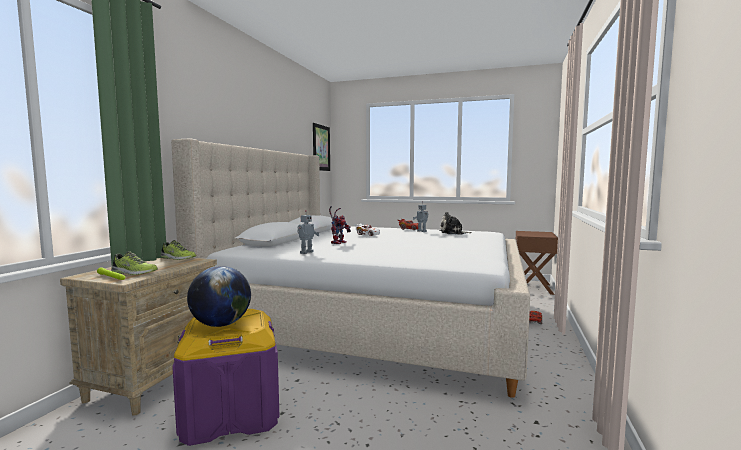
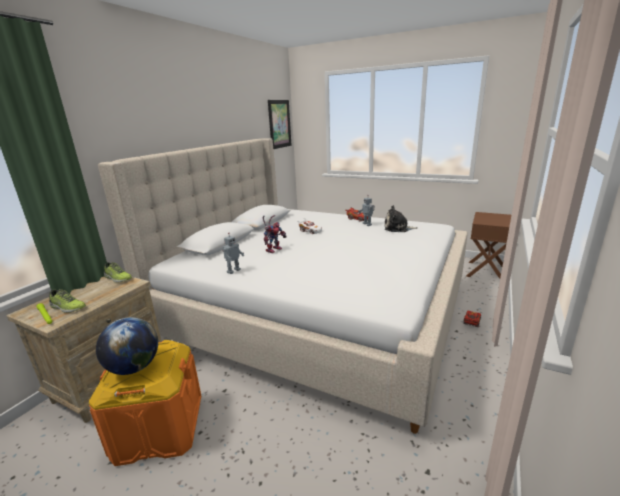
camera: 10 degrees right, 15 degrees up
purple storage box [172,309,280,446] -> orange storage box [89,340,201,466]

